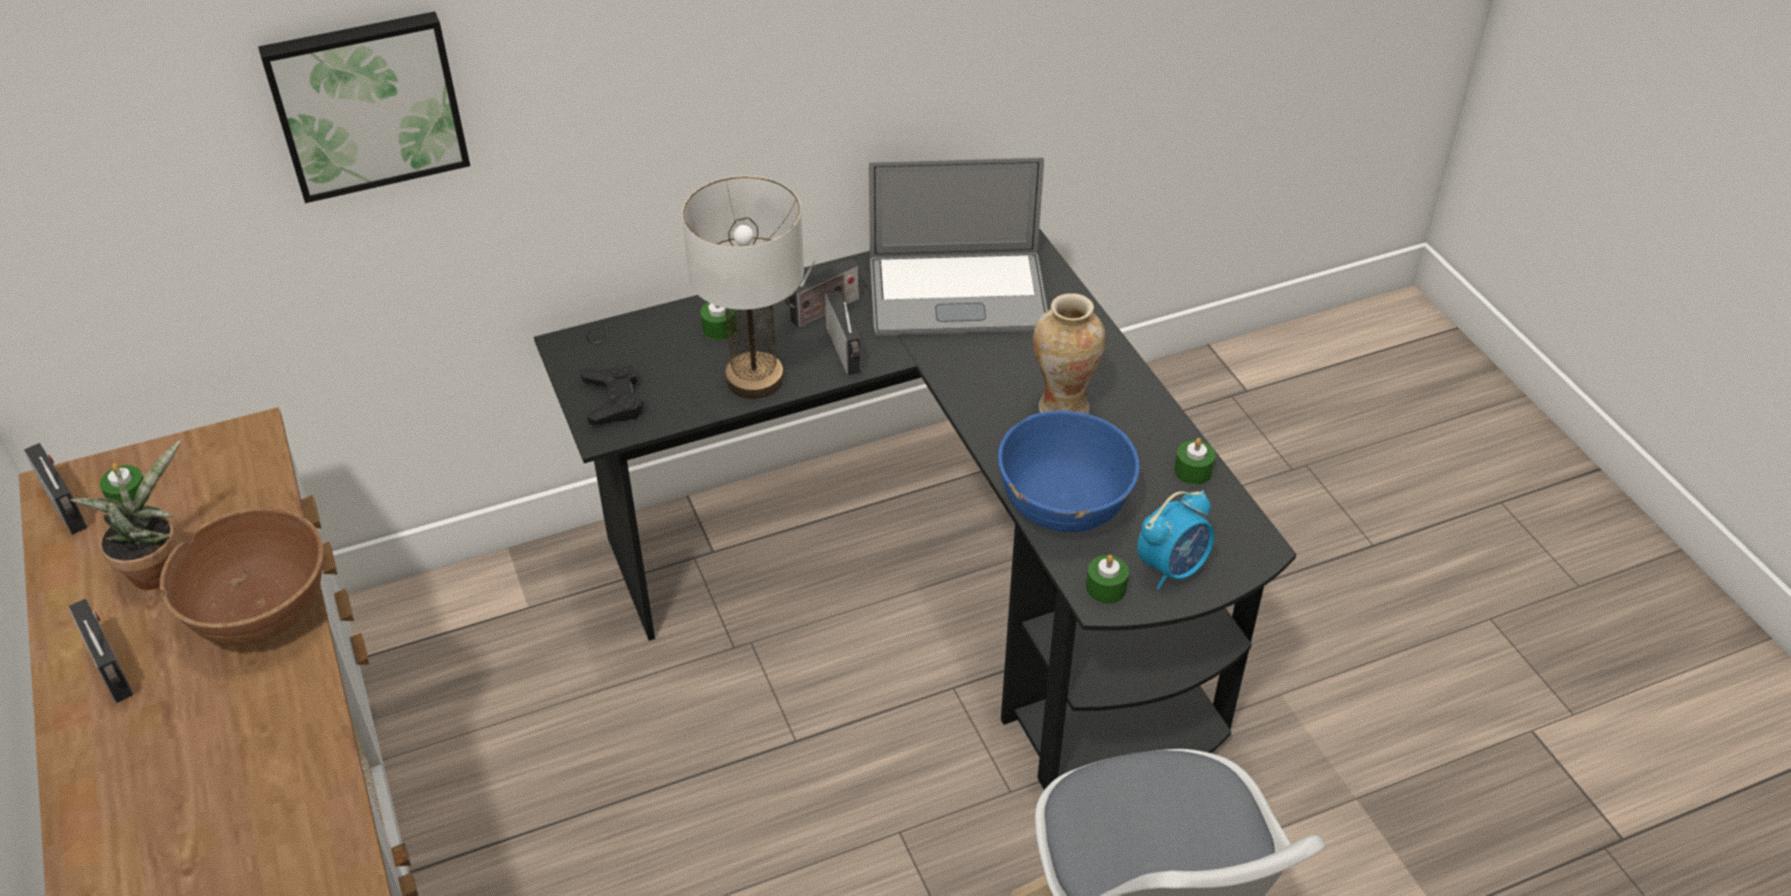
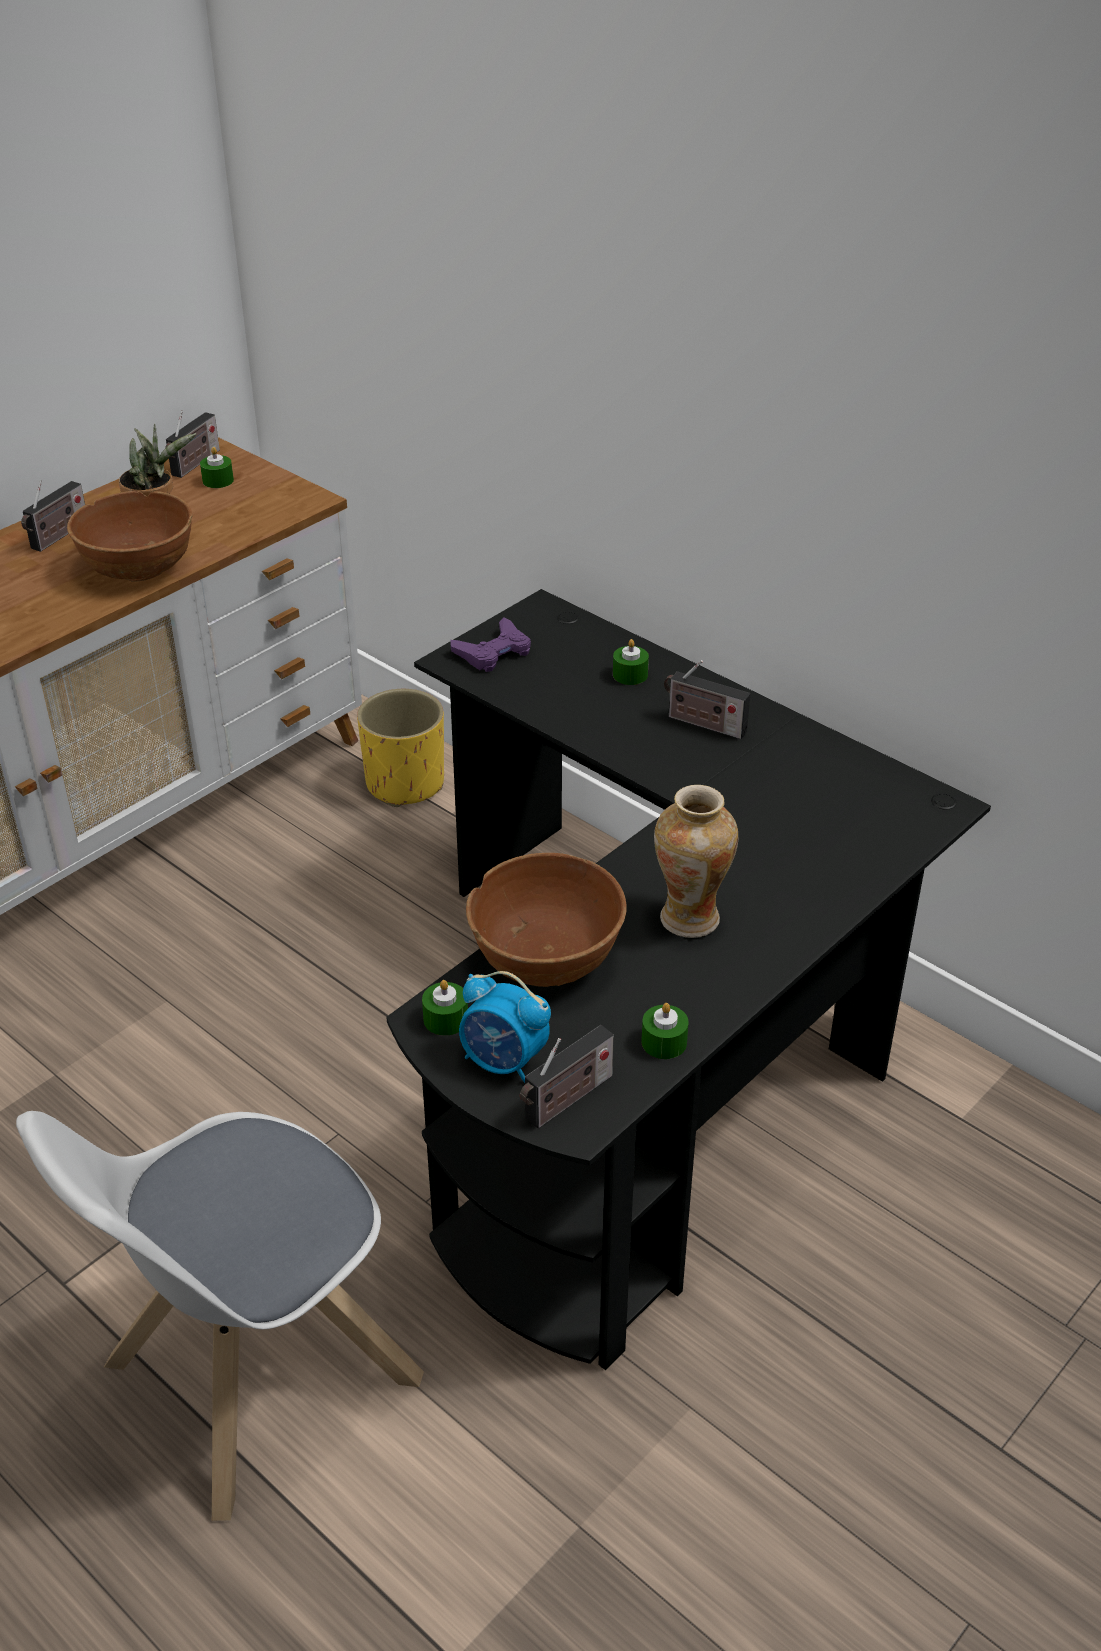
camera: 65 degrees right, 5 degrees down
picture [258,11,470,203] -> none
black game controller [580,365,644,426] -> purple game controller [450,617,531,672]
table lamp [682,176,804,399] -> none
radio [825,291,861,375] -> radio moved to [520,1025,614,1128]
laptop [869,157,1048,336] -> none
blue bowl [998,411,1140,532] -> brown bowl [466,853,627,987]
none -> yellow planter [357,689,444,807]

